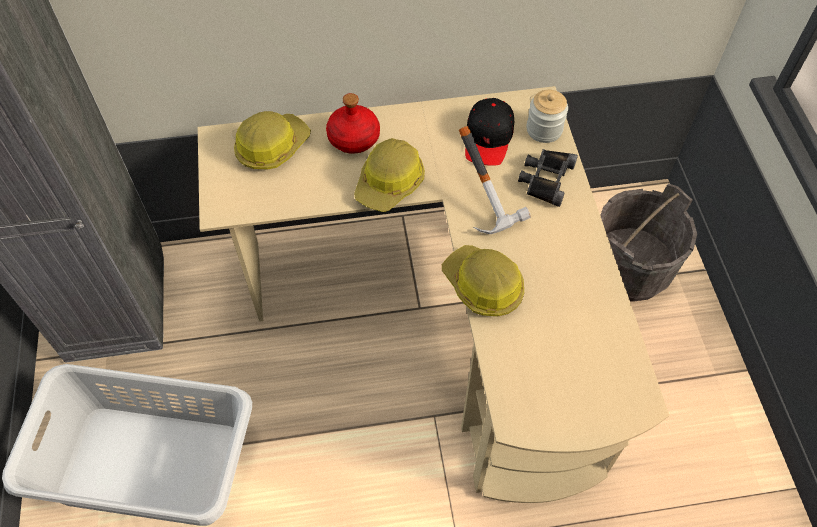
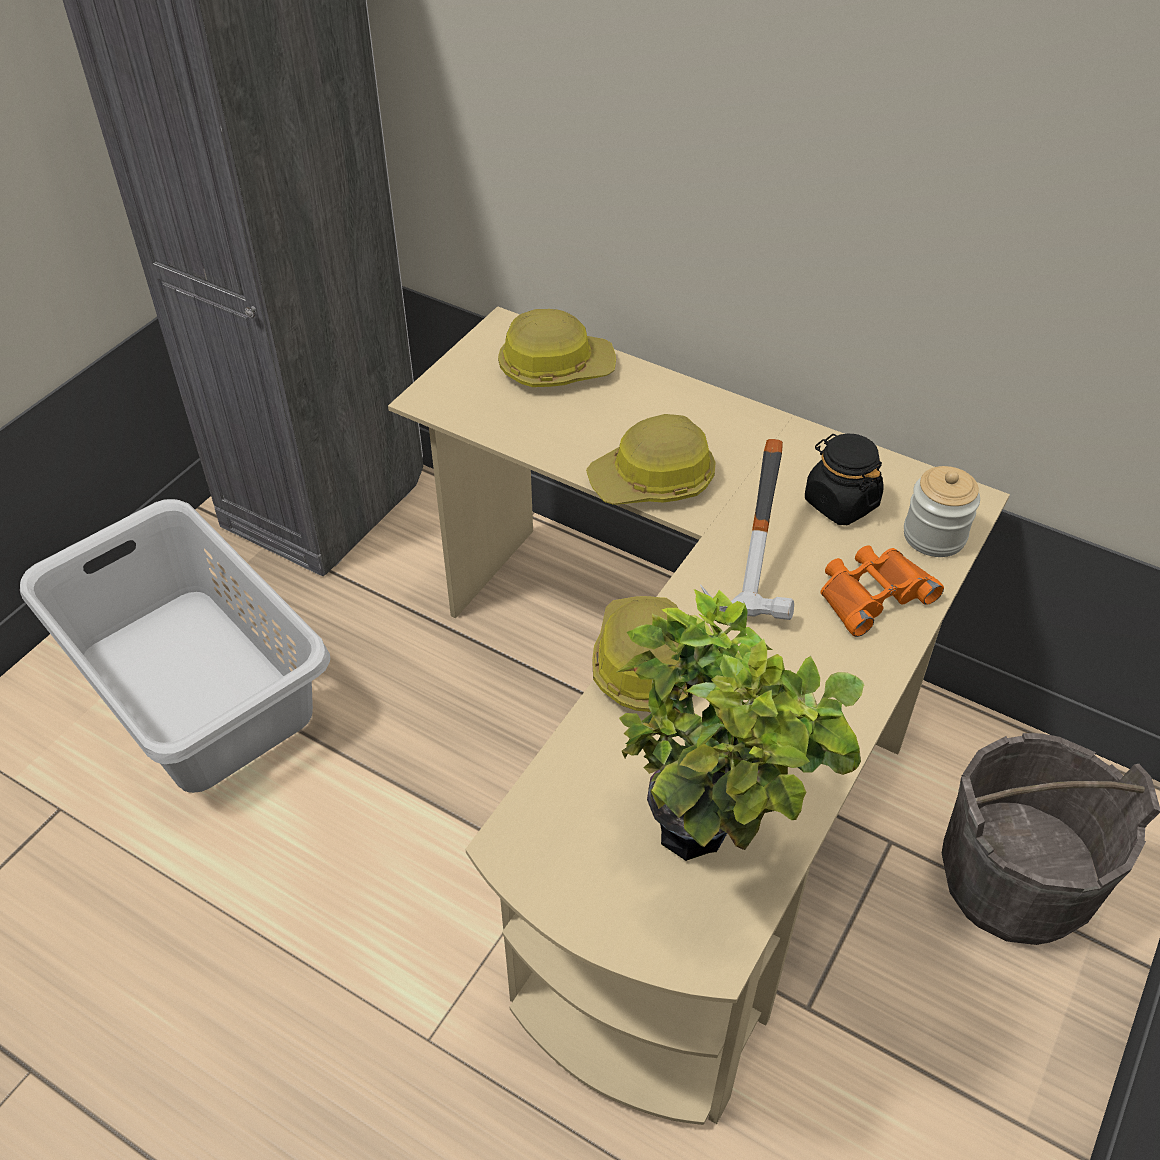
camera: 40 degrees right, 10 degrees down
red bottle [326,93,380,154] -> none
black cap [465,98,514,166] -> black jar [805,434,883,525]
black binoculars [518,149,578,207] -> orange binoculars [820,545,944,637]
none -> potted plant [617,589,864,861]

